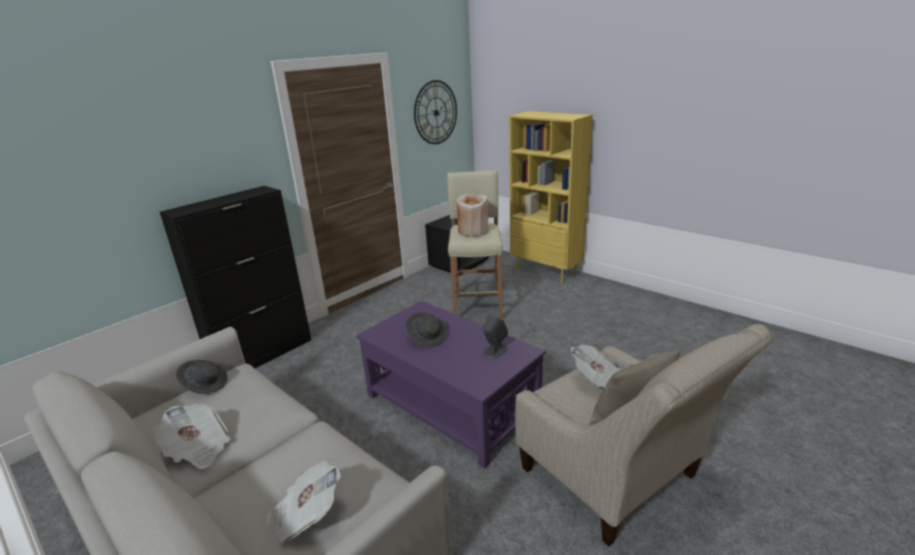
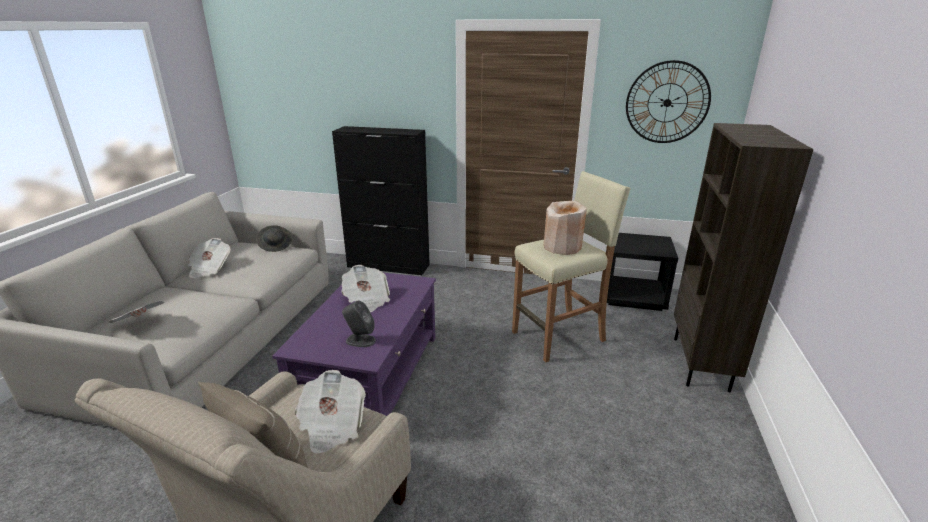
camera: 60 degrees right, 0 degrees up
grey hat [406,312,447,347] -> newspaper [341,265,390,312]
yellow bookcase [509,111,593,283] -> brown bookcase [674,123,814,392]

